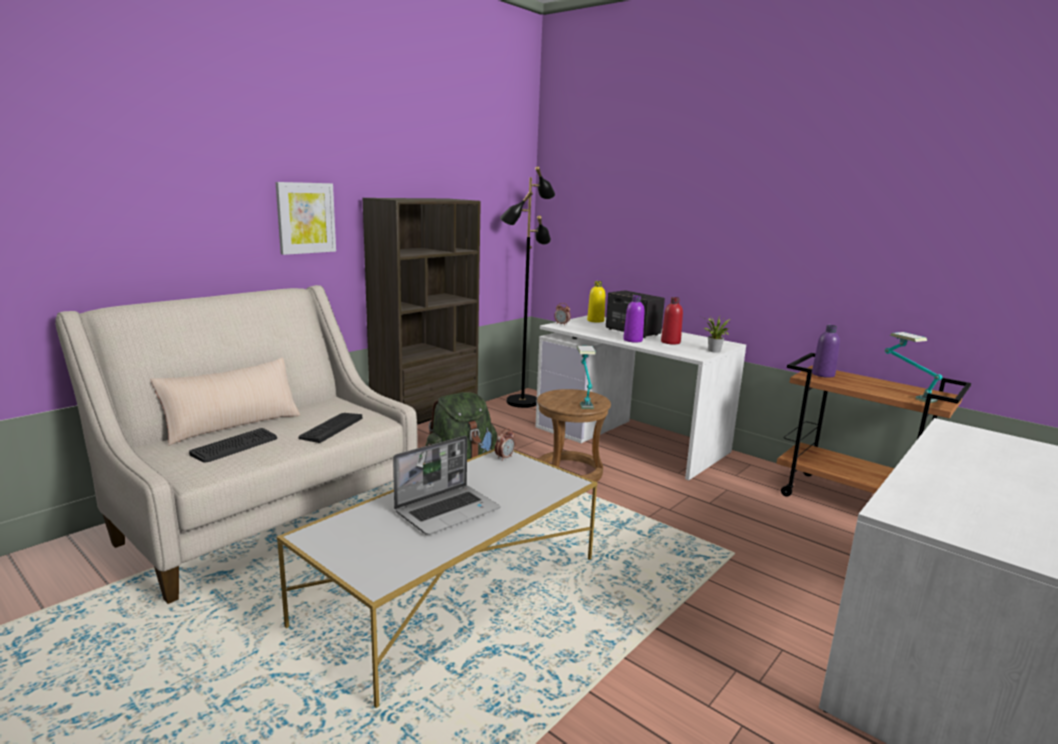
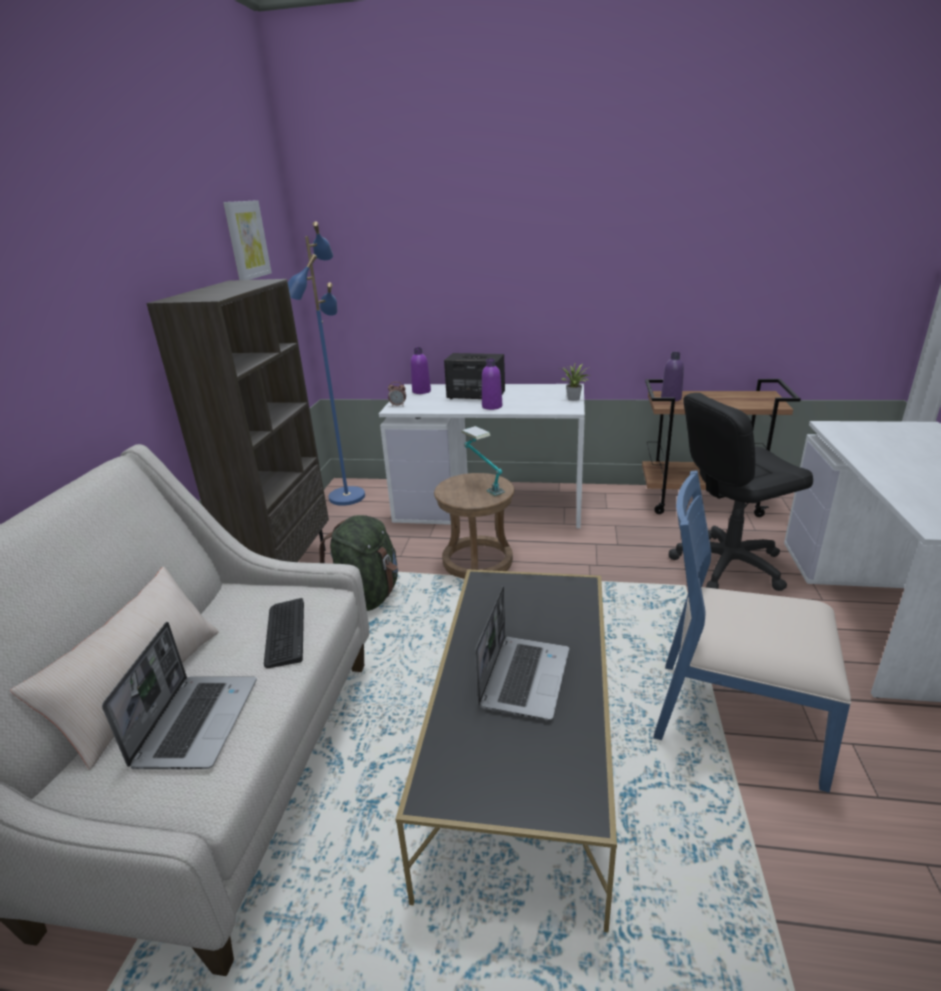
camera: 30 degrees left, 10 degrees up
keyboard [189,428,277,462] -> laptop [102,622,257,769]
picture [275,182,336,255] -> picture moved to [223,200,272,280]
white coffee table [277,449,597,708] -> black coffee table [396,569,617,932]
alarm clock [495,428,515,461] -> none
black floor lamp [500,166,555,408] -> blue floor lamp [288,221,365,506]
yellow bottle [587,281,605,323] -> purple bottle [411,347,431,394]
red bottle [661,297,683,345] -> none
table lamp [885,332,942,403] -> none
none -> blue chair [654,470,851,793]
none -> black office chair [669,393,813,591]

